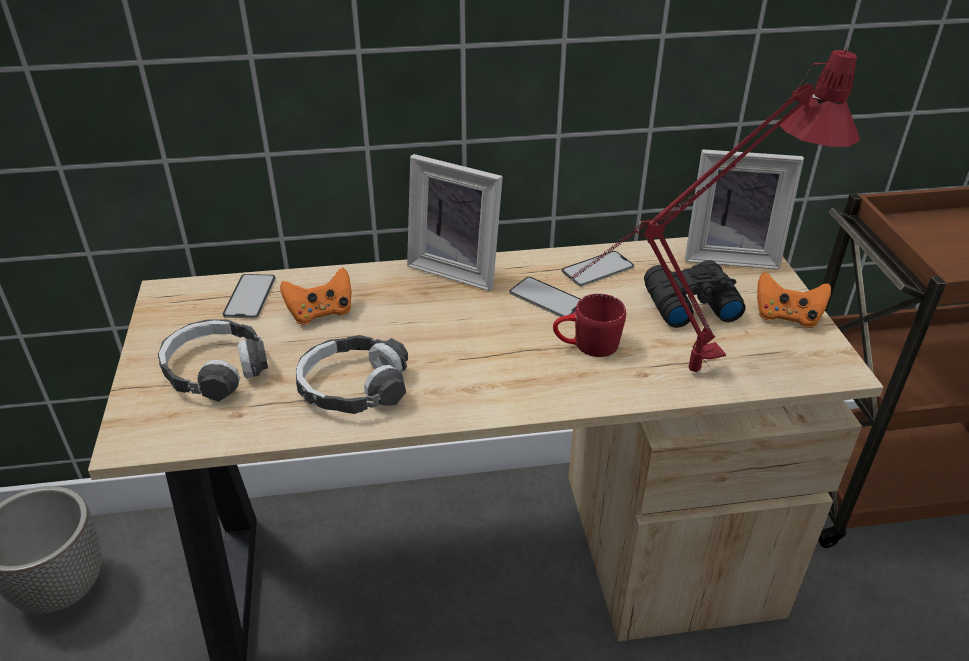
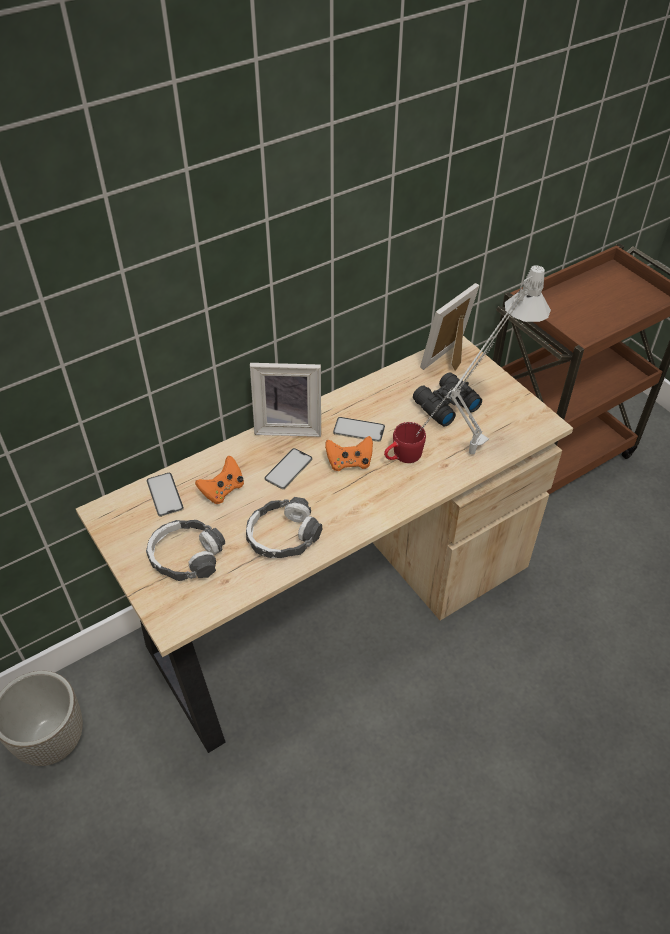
camera: 25 degrees left, 10 degrees up
phone [562,251,634,287] -> phone moved to [264,448,313,489]
red table lamp [570,46,861,372] -> grey table lamp [416,265,551,454]
picture frame [685,149,804,270] -> picture frame turned 150 degrees clockwise [420,283,480,371]
orange game controller [757,272,831,328] -> orange game controller moved to [325,436,373,471]

